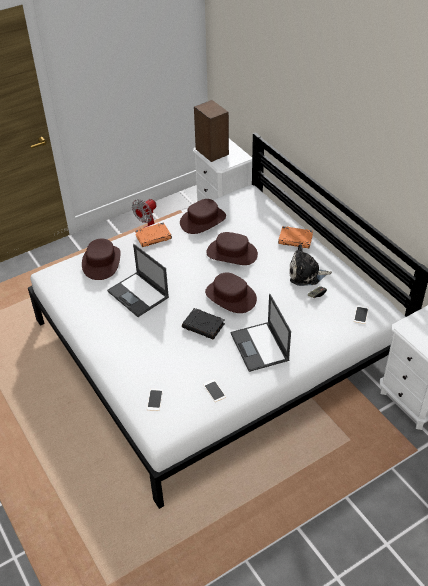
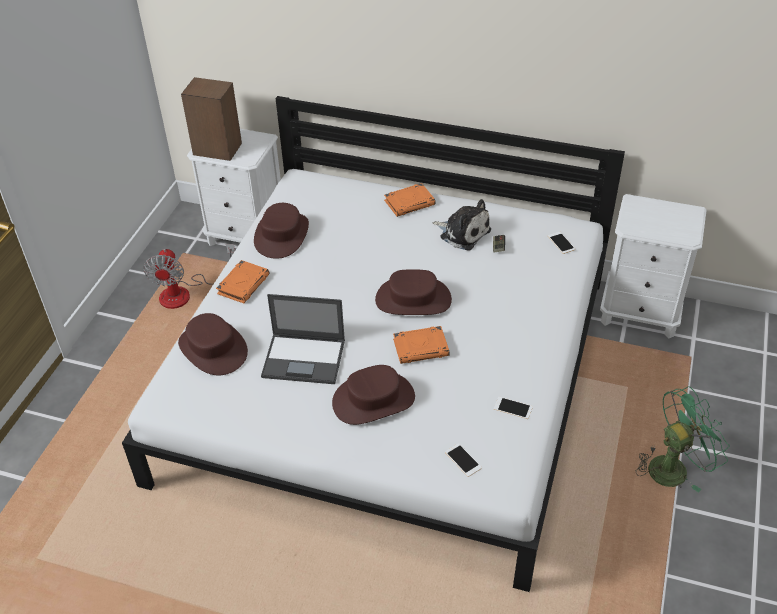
camera: 40 degrees left, 0 degrees up
black book [182,308,225,340] -> orange book [393,326,449,364]
brown hat [206,232,258,265] -> brown hat moved to [332,365,415,425]
laptop [231,294,291,372] -> none
plush toy [289,244,332,286] -> plush toy turned 105 degrees counterclockwise [433,199,491,251]
none -> green fan [636,386,730,492]

